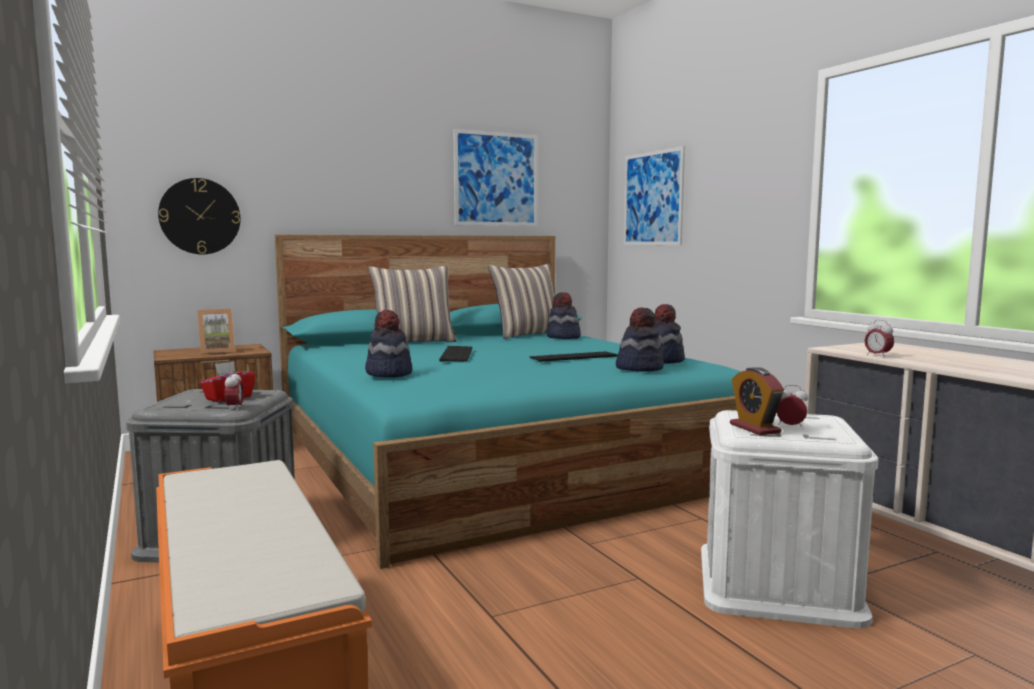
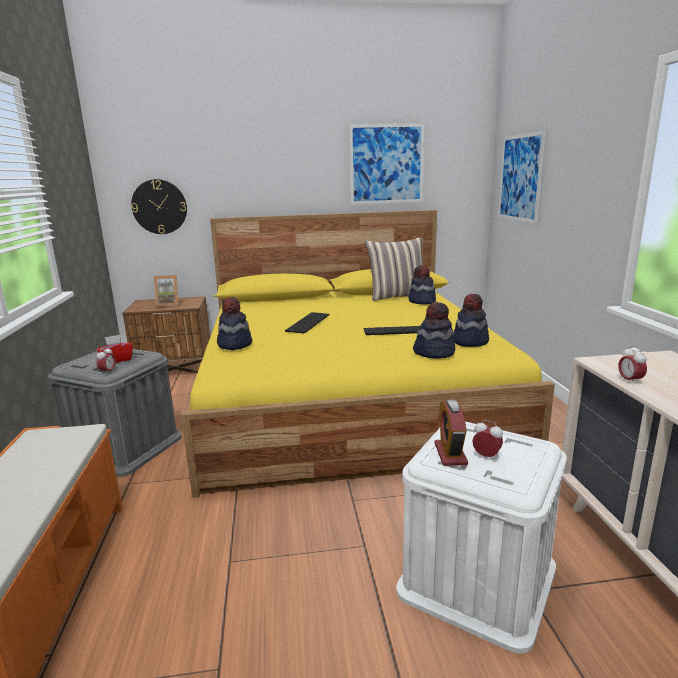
camera: 20 degrees right, 10 degrees up
turquoise bed [275,235,741,569] -> yellow bed [181,210,555,498]
pillow [368,265,457,342] -> none

